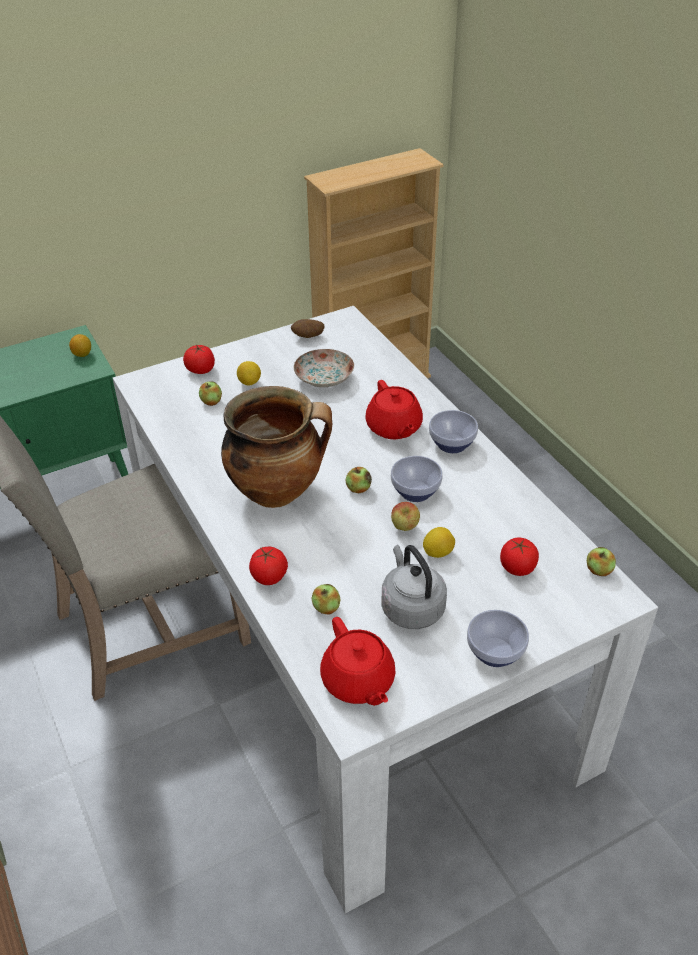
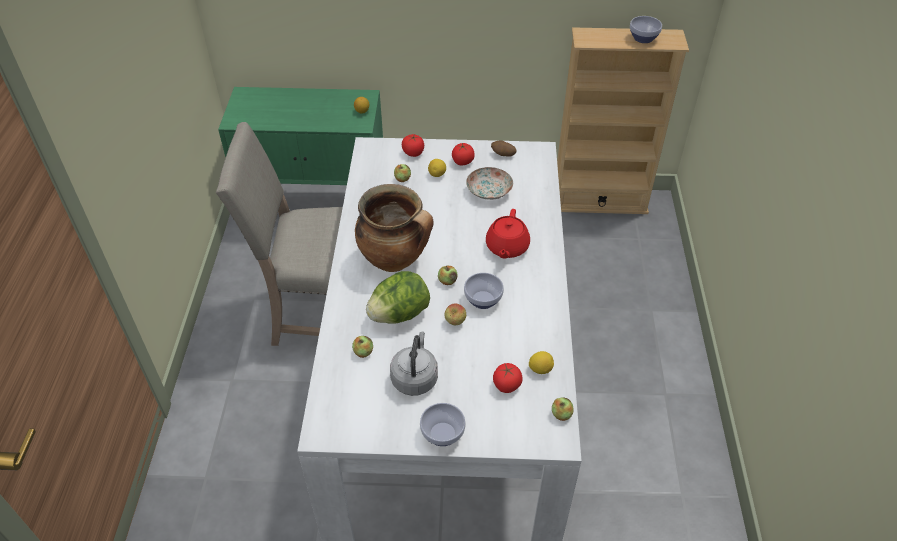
camera: 30 degrees right, 5 degrees up
tomato [249,547,288,585] -> tomato moved to [452,143,475,165]
red teapot [320,617,396,706] -> none
lemon [423,527,455,558] -> lemon moved to [529,351,554,374]
bowl [429,410,478,453] -> bowl moved to [630,16,662,43]
none -> lettuce [366,271,430,324]

